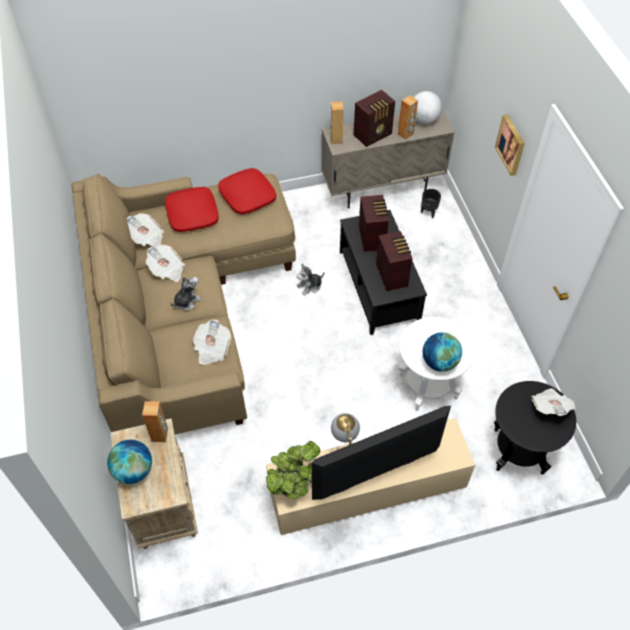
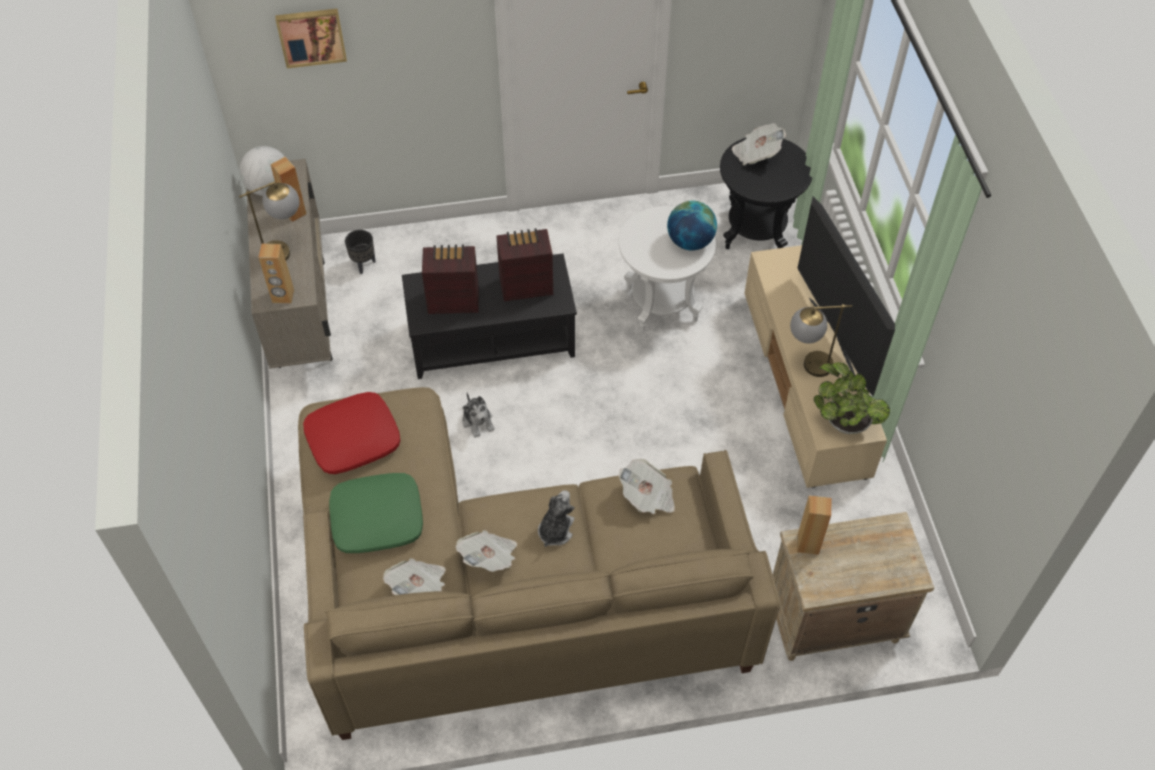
camera: 85 degrees left, 0 degrees up
globe [107,440,152,484] -> none
red pillow [165,187,218,232] -> green pillow [329,473,423,553]
plush toy [170,276,202,310] -> plush toy turned 60 degrees clockwise [538,490,575,547]
radio [354,90,395,147] -> table lamp [239,181,299,261]
picture [495,114,525,176] -> picture moved to [275,9,347,68]

